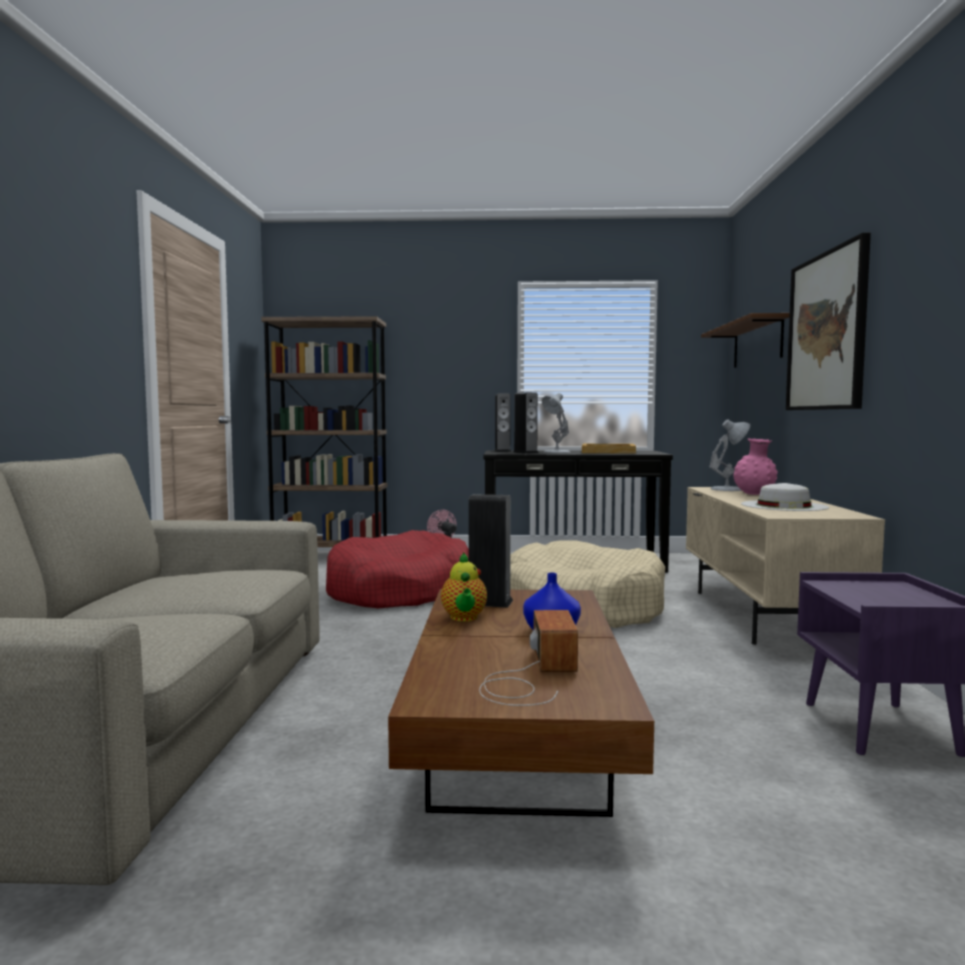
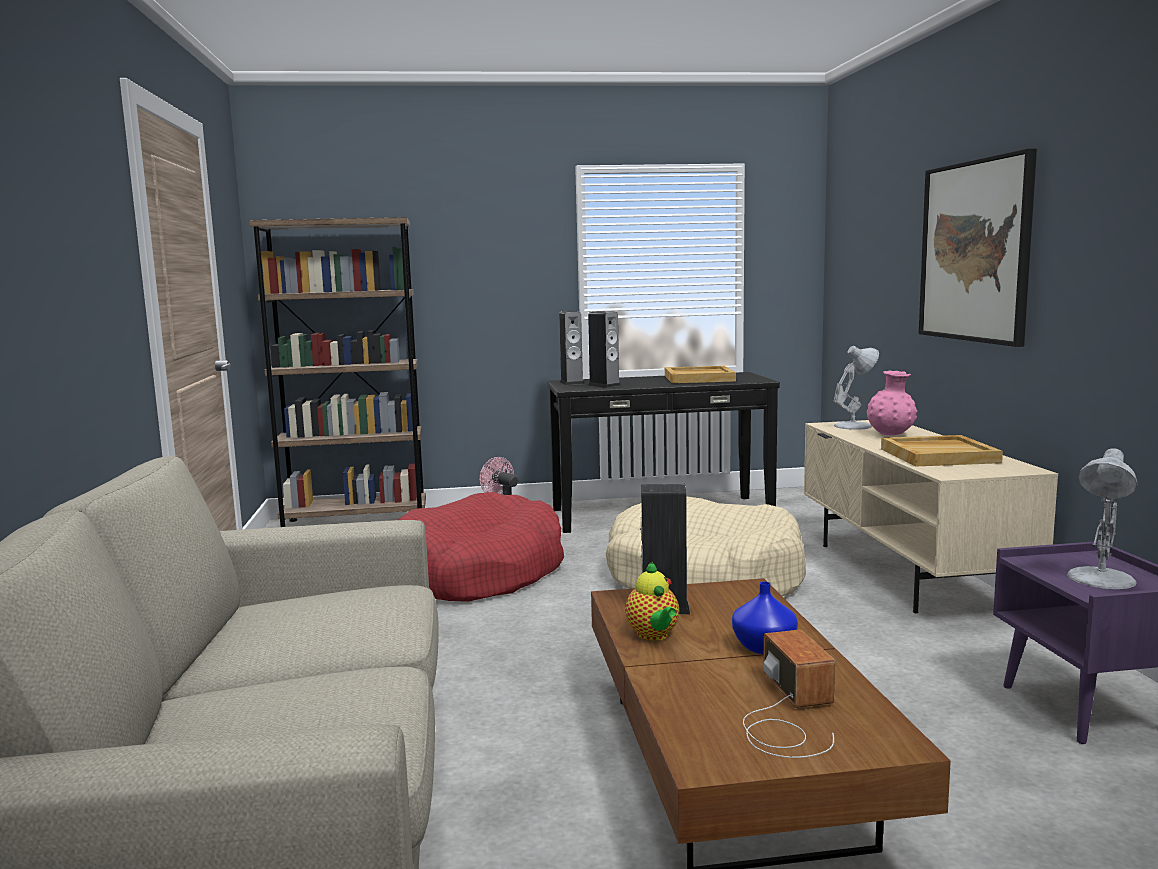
camera: 10 degrees left, 5 degrees up
white table lamp [542,393,570,453] -> white table lamp moved to [1067,448,1138,589]
brown shelf [701,313,790,368] -> none
white hat [741,483,829,511] -> beige tray [881,435,1003,467]

